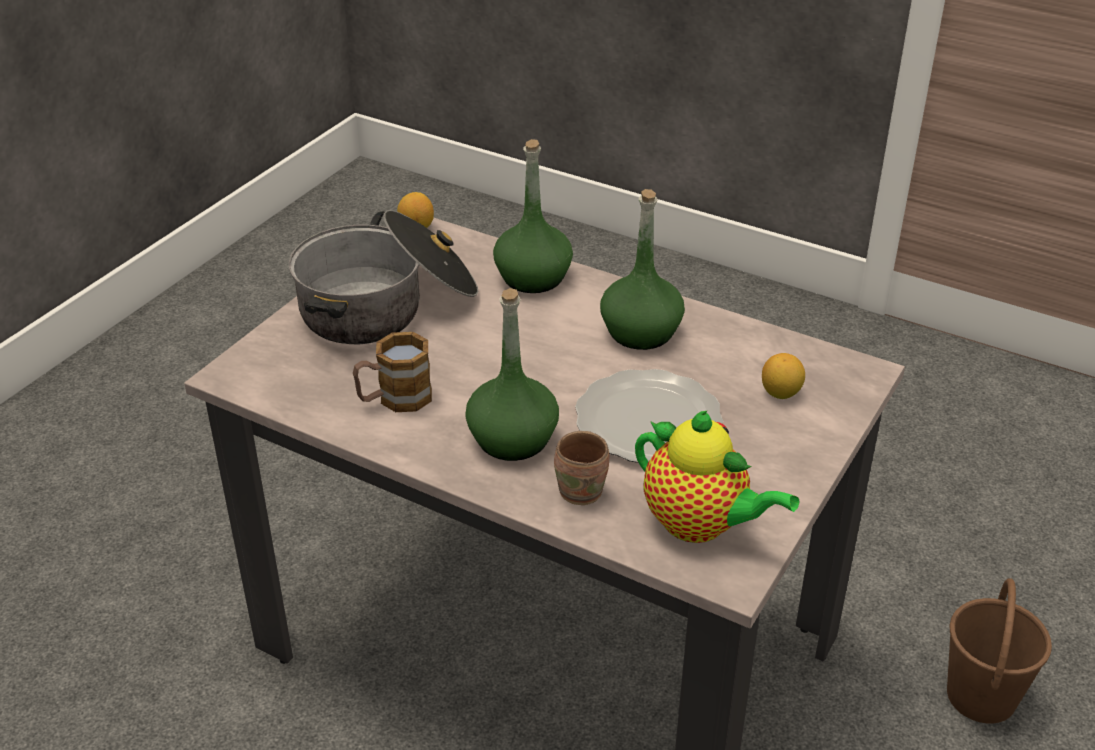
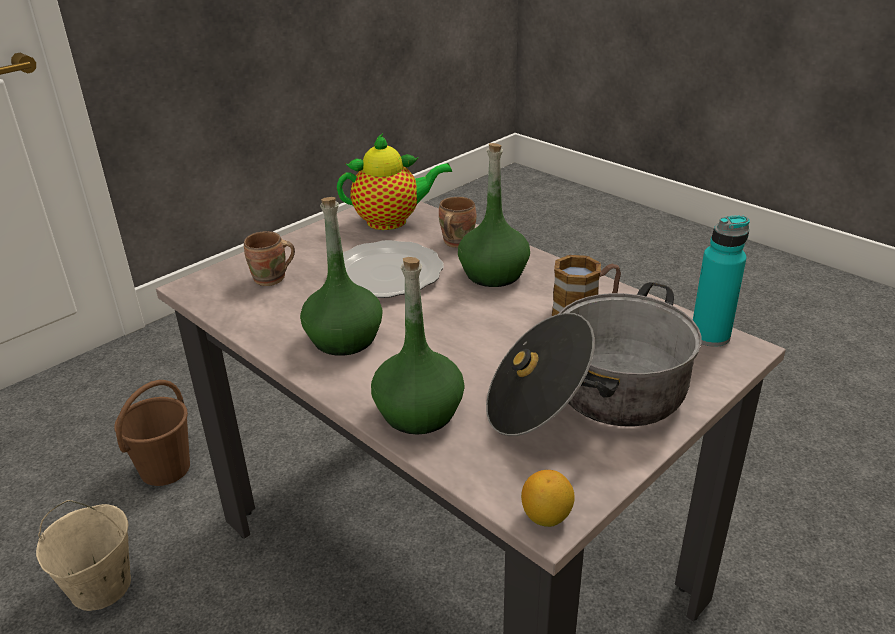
camera: 165 degrees left, 5 degrees down
teapot [635,411,799,543] -> teapot turned 120 degrees clockwise [337,133,452,230]
lemon [762,353,805,399] -> brown mug [244,231,295,286]
none -> beige bucket [36,500,131,611]
none -> turquoise bottle [693,215,750,347]

